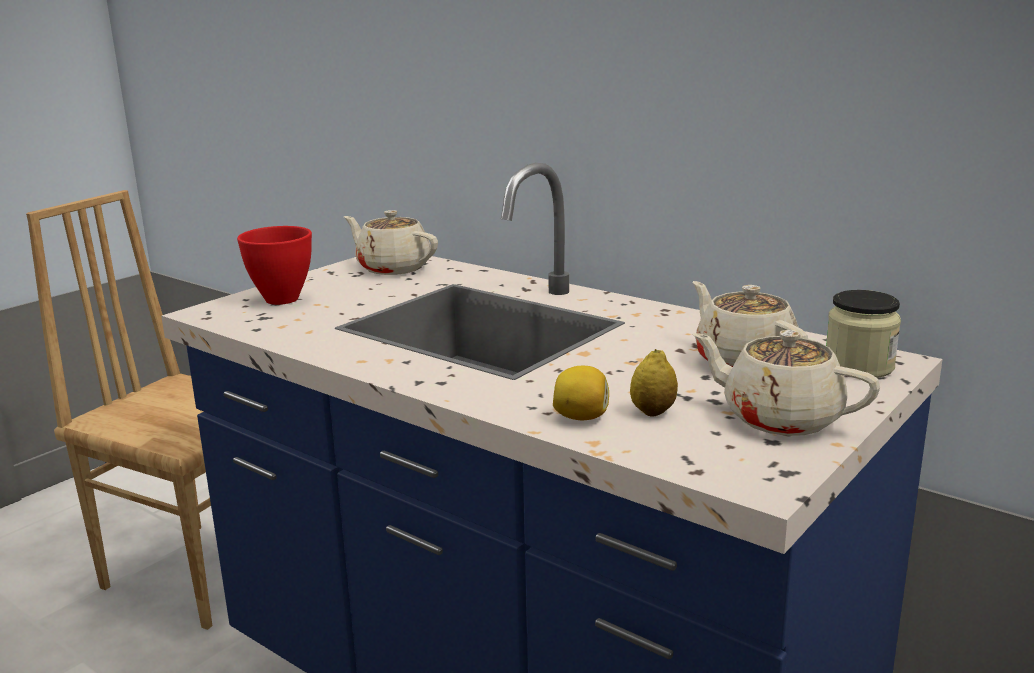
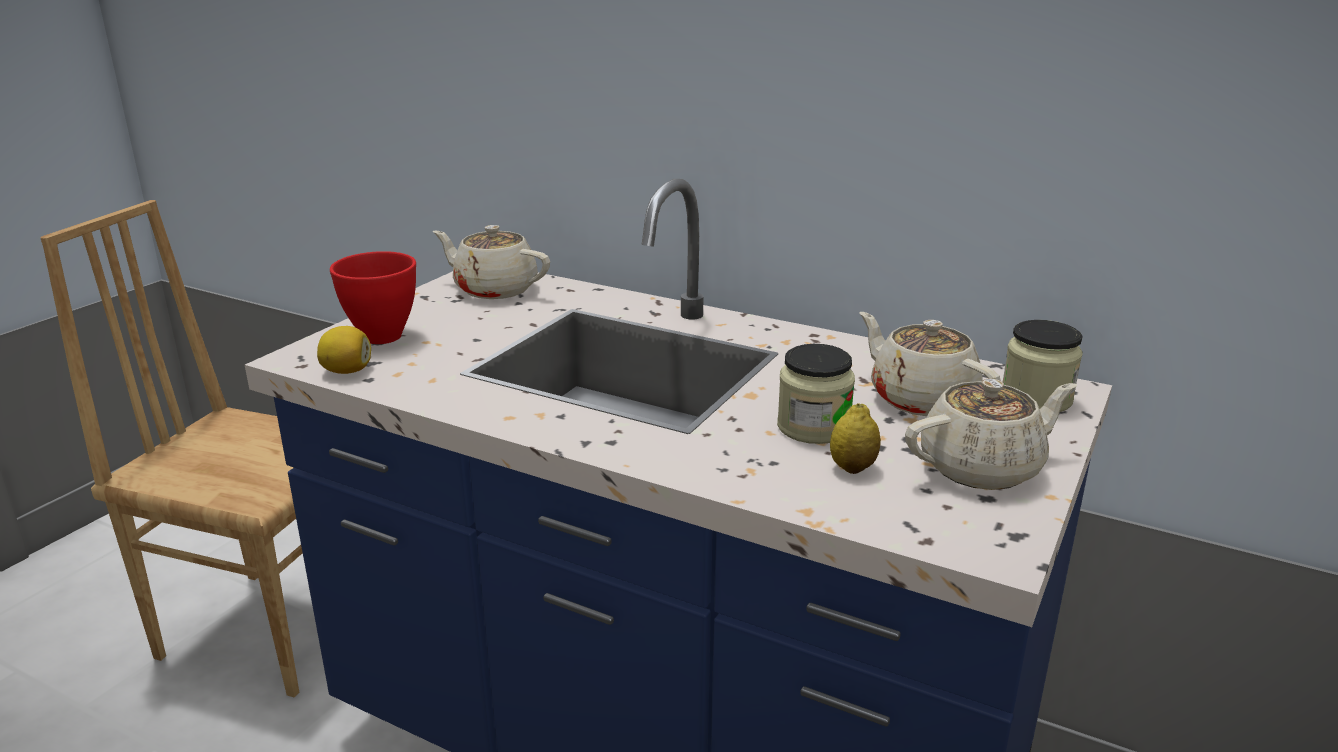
camera: 10 degrees left, 5 degrees up
lemon [553,366,609,420] -> lemon moved to [317,326,371,374]
beige teapot [692,330,880,436] -> beige teapot turned 135 degrees clockwise [905,379,1077,490]
none -> jar [777,344,855,444]

